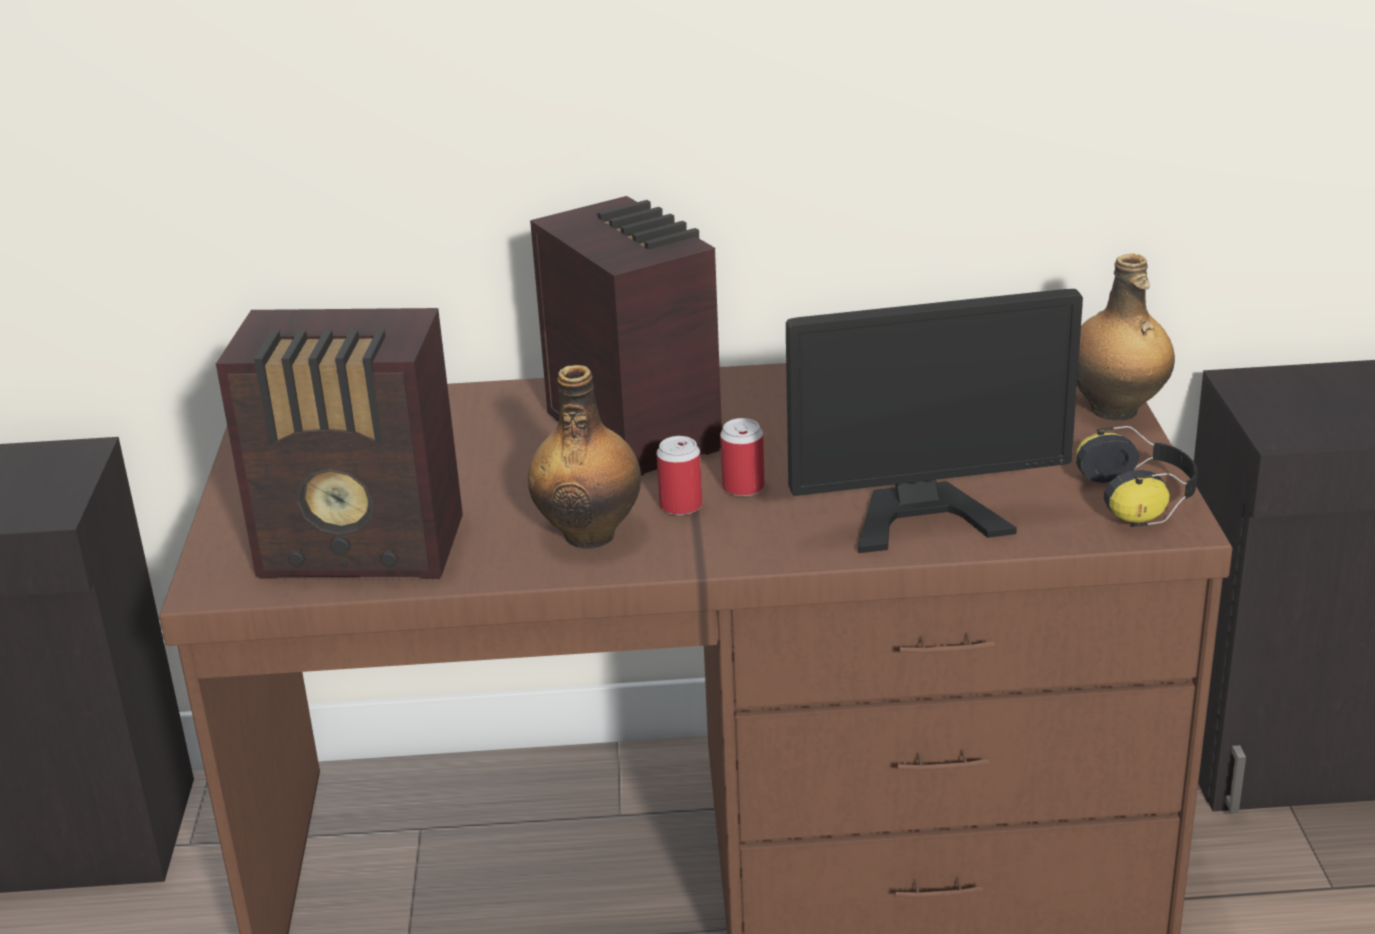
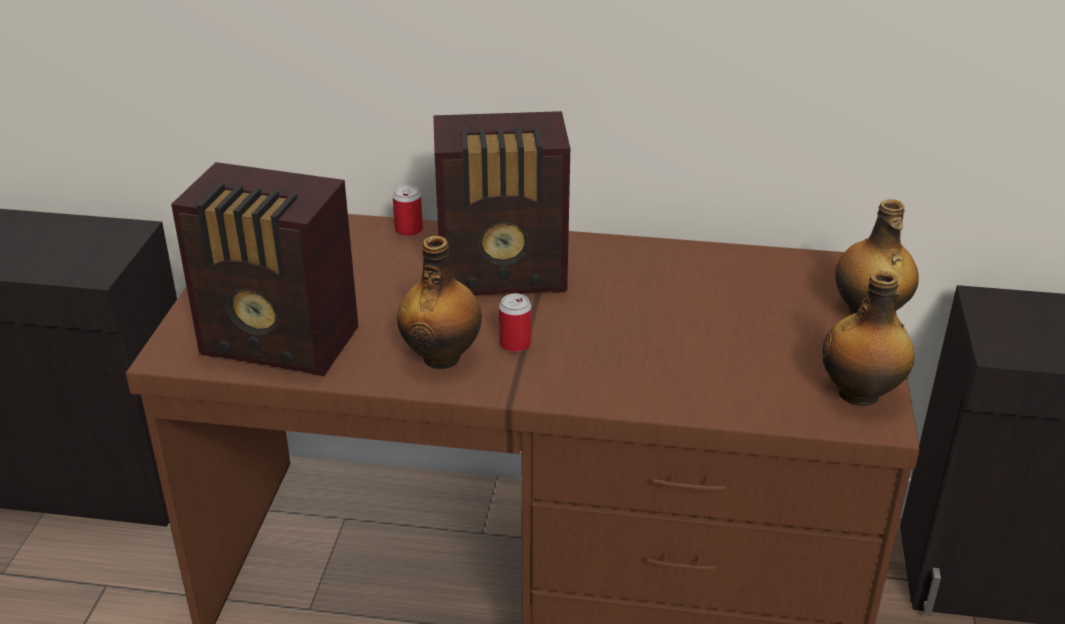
camera: 10 degrees right, 5 degrees up
radio [530,196,722,476] -> radio turned 105 degrees clockwise [433,111,570,295]
can [720,418,764,496] -> can moved to [393,185,423,237]
monitor [786,289,1083,553] -> none
headphones [1076,426,1198,527] -> bottle [822,270,915,406]

